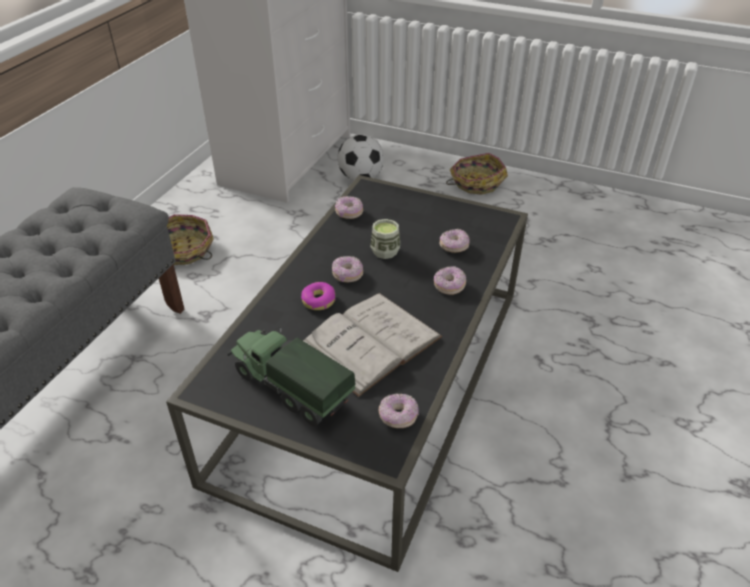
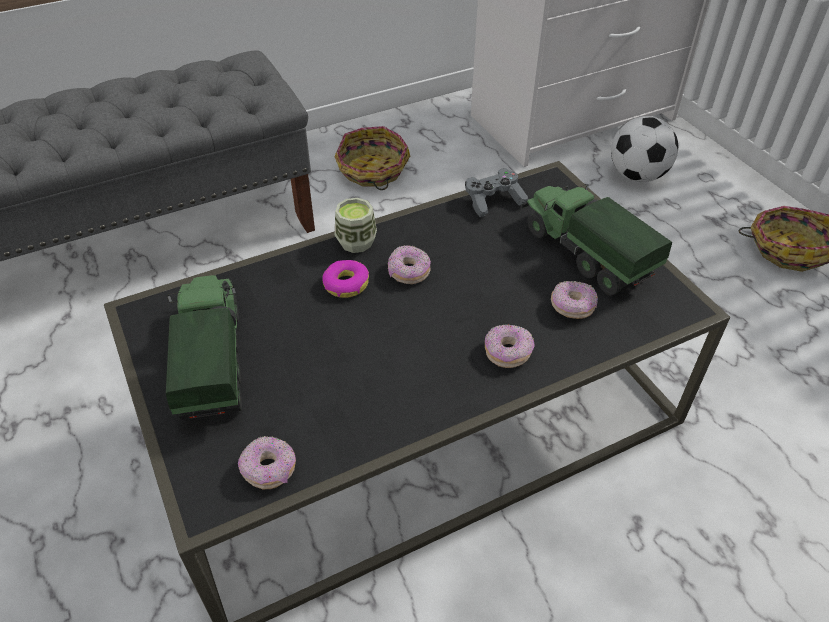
camera: 40 degrees right, 5 degrees up
white book [303,293,442,397] -> none
donut [335,196,363,219] -> grey game controller [465,168,529,218]
cup [370,219,400,259] -> cup moved to [335,198,377,253]
none -> toy truck [521,184,672,295]

